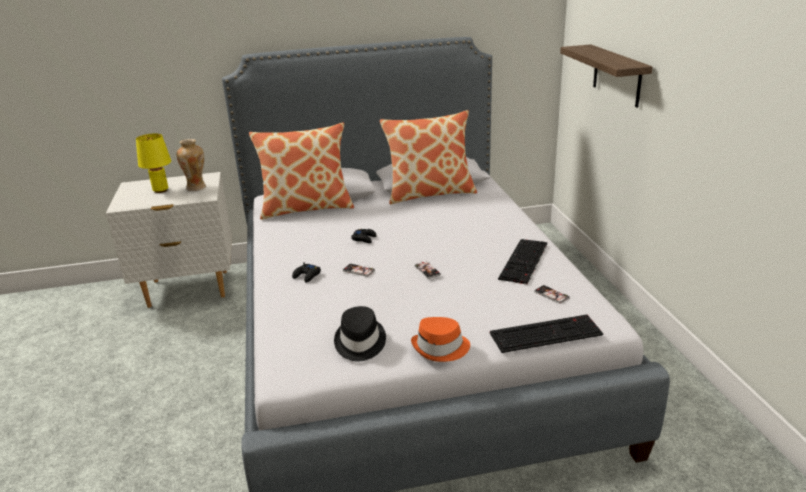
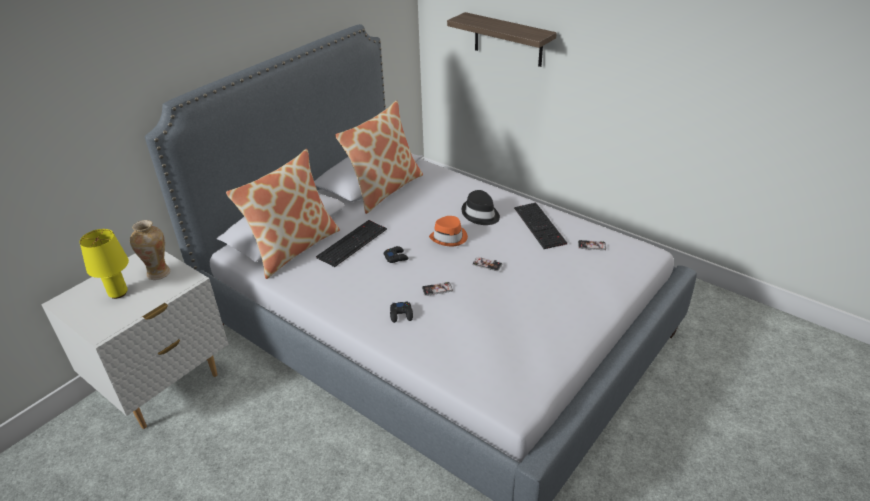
camera: 40 degrees left, 10 degrees up
black hat [334,306,386,361] -> black hat moved to [462,190,500,225]
orange hat [411,317,470,362] -> orange hat moved to [429,216,468,246]
keyboard [490,315,603,353] -> keyboard moved to [316,220,387,267]

